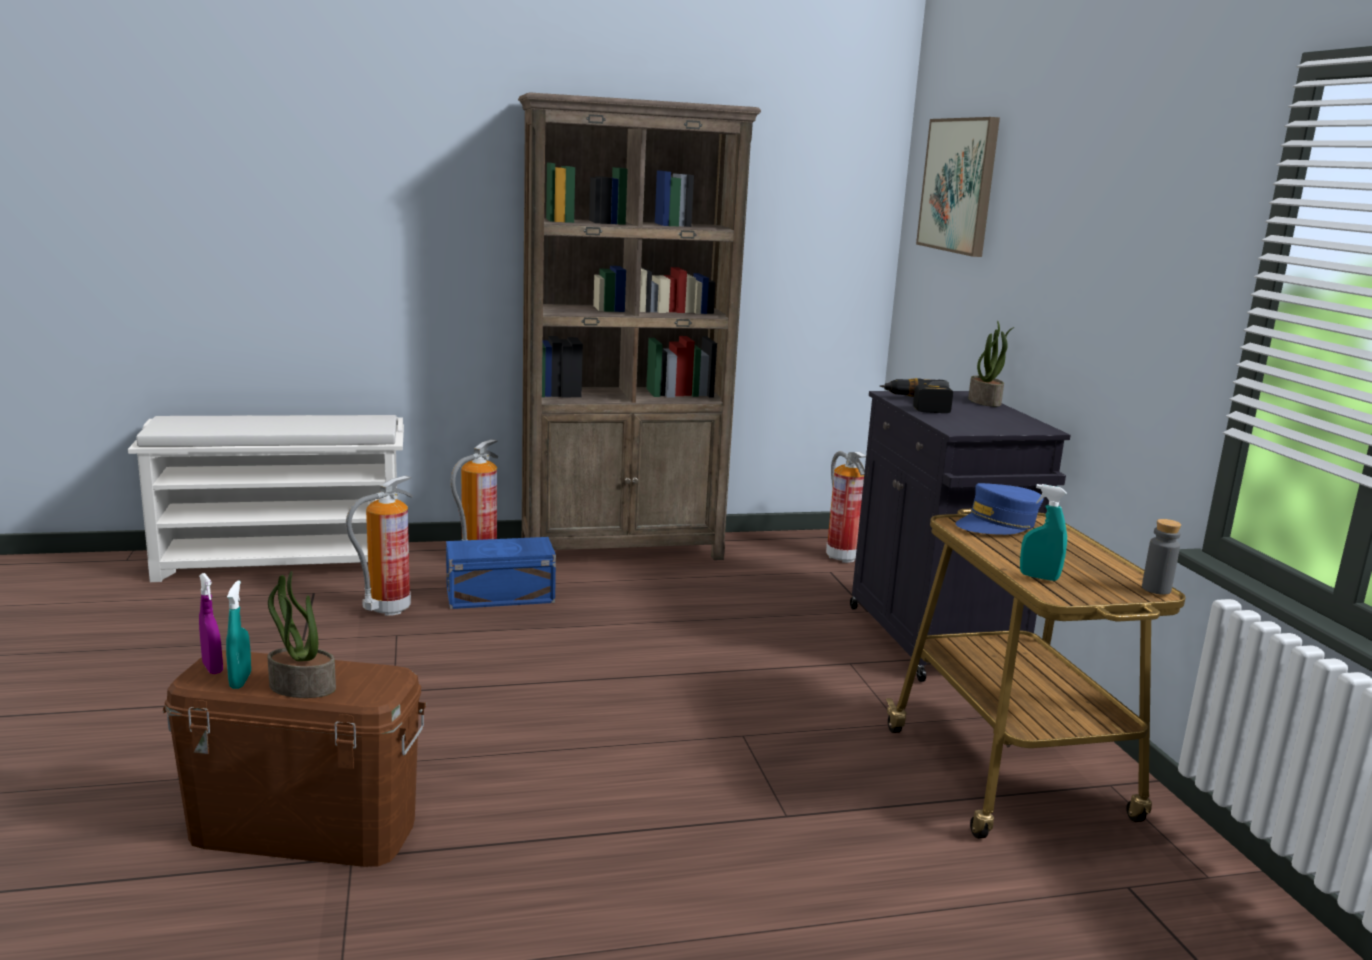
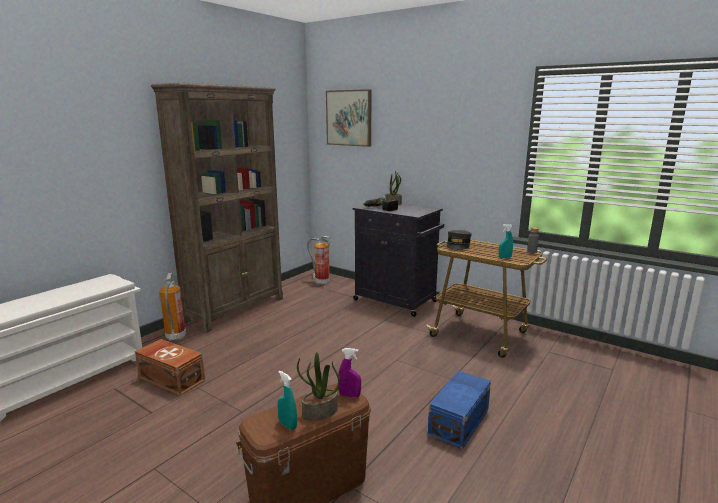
camera: 40 degrees left, 0 degrees up
purple spray bottle [199,573,223,674] -> purple spray bottle moved to [338,348,361,398]
fire extinguisher [346,475,413,616] -> brown storage box [135,339,205,396]
blue storage box [446,537,556,609] -> blue storage box moved to [428,371,491,450]
blue cap [956,483,1044,535] -> grey cap [447,230,472,250]

